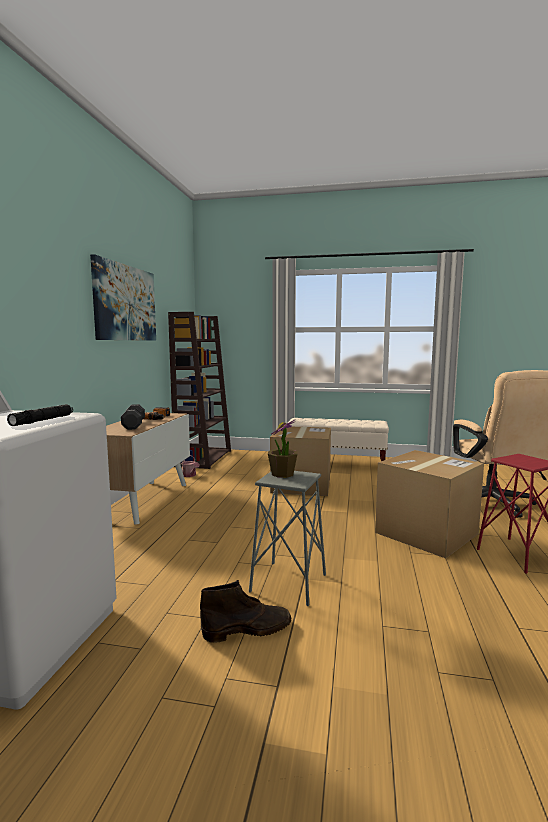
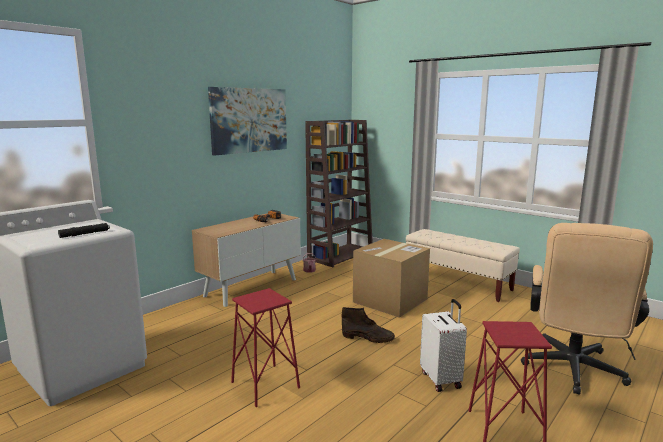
camera: 30 degrees right, 5 degrees up
black dumbbell [121,404,145,430] -> none
brown boot [200,580,291,643] -> brown boot moved to [342,307,395,343]
grey stool [249,471,326,606] -> red stool [231,288,300,407]
potted plant [268,419,298,478] -> none
cardboard box [375,450,484,558] -> white suitcase [420,299,467,392]

